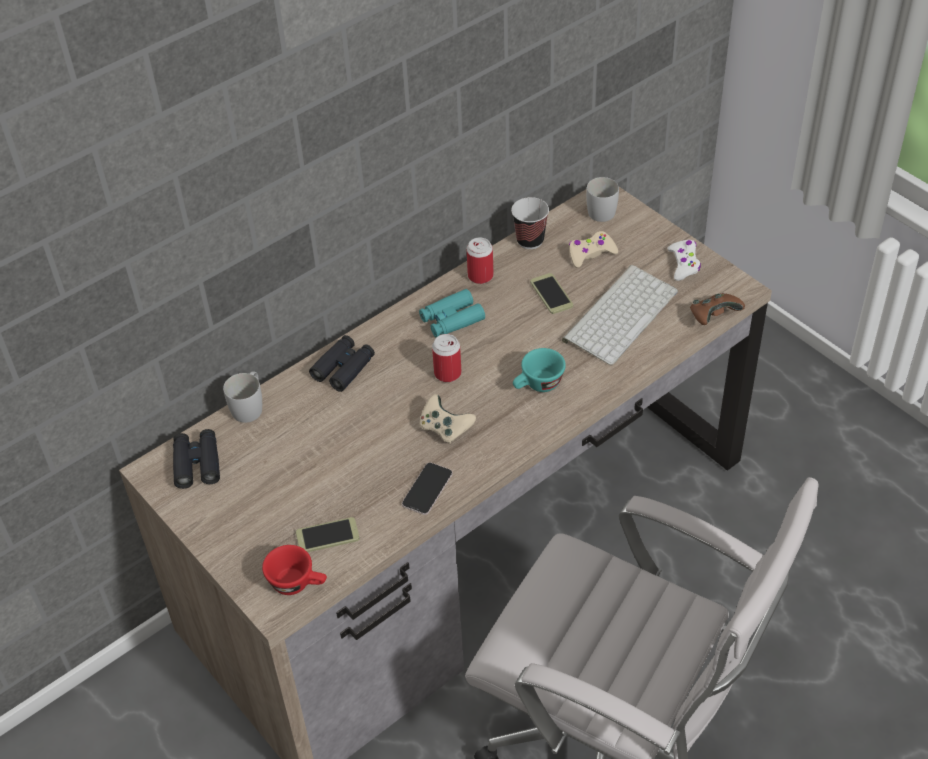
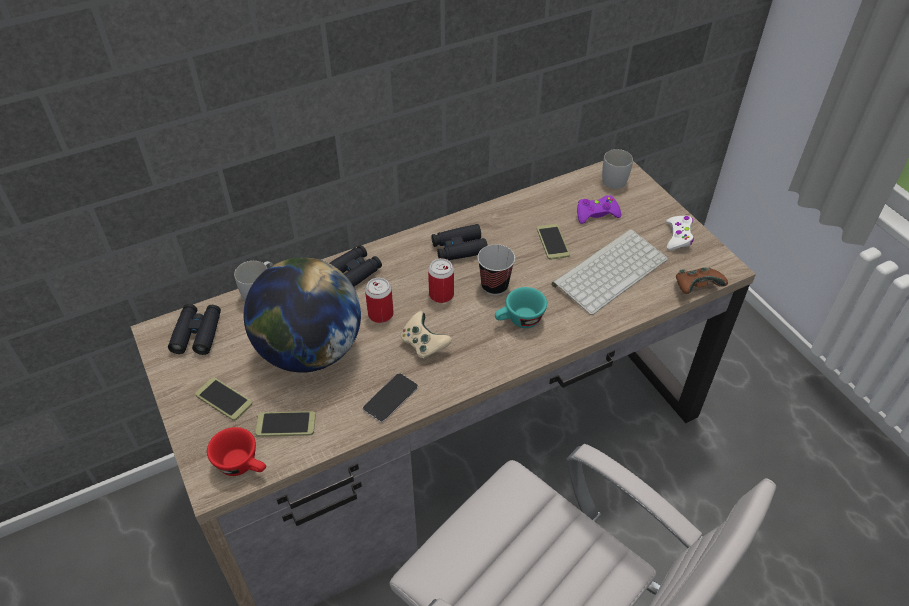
camera: 10 degrees right, 0 degrees up
turquoise binoculars [419,289,485,337] -> black binoculars [431,224,488,260]
can [467,237,493,284] -> can moved to [365,278,394,323]
cup [511,197,549,249] -> cup moved to [477,244,515,295]
beige game controller [569,231,618,268] -> purple game controller [577,195,621,224]
none -> phone [195,377,252,421]
none -> globe [244,257,361,373]

